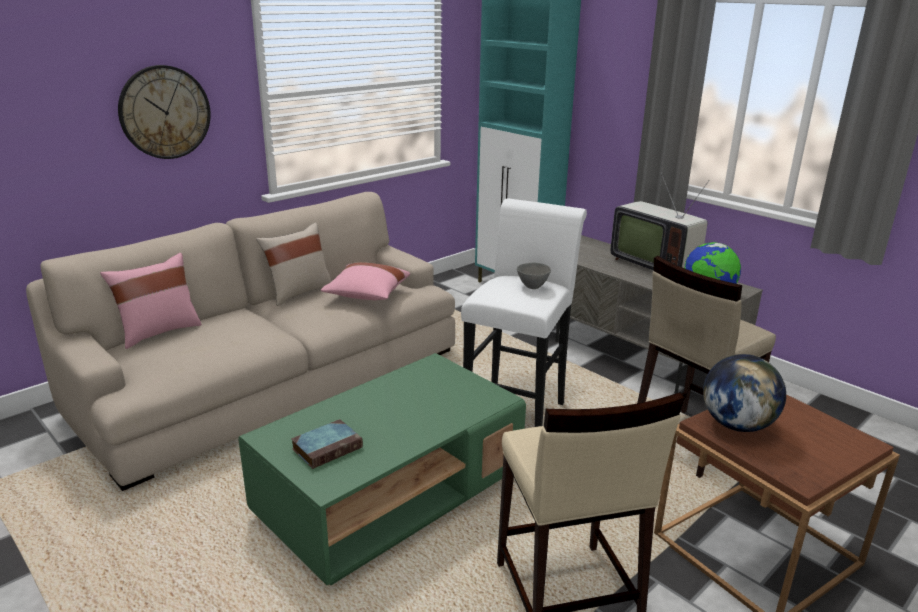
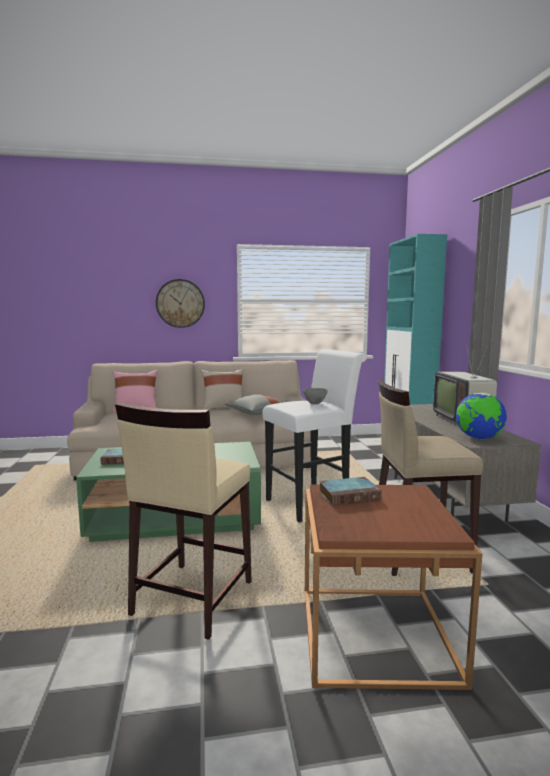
camera: 35 degrees right, 15 degrees down
pink pillow [321,262,410,300] -> grey pillow [225,394,283,415]
globe [703,354,786,432] -> book [319,477,382,506]

